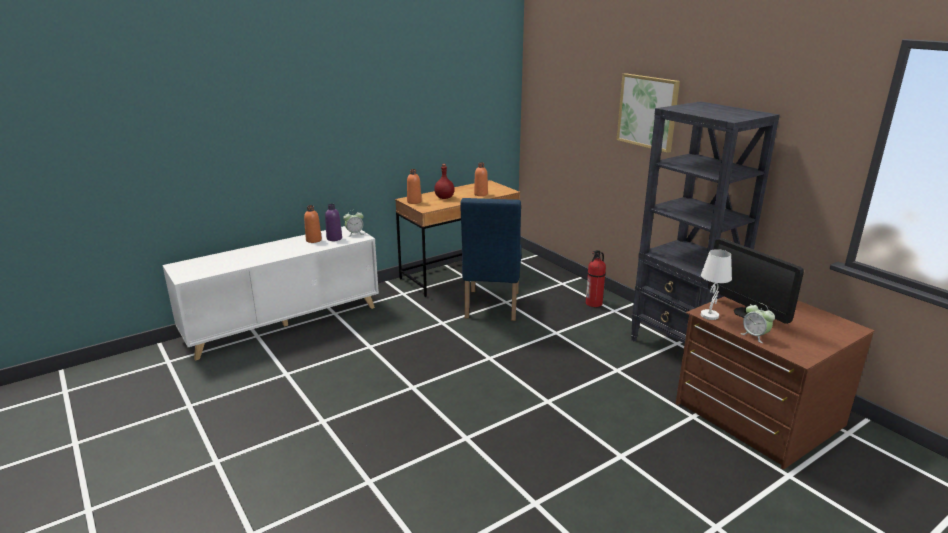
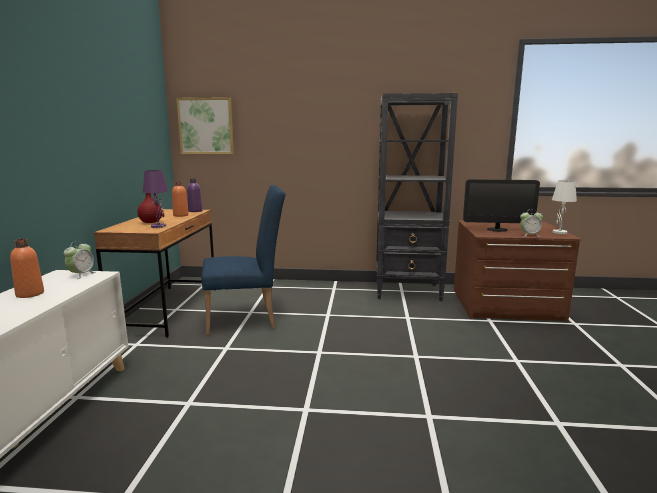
camera: 50 degrees left, 10 degrees down
purple bottle [325,204,342,241] -> purple bottle moved to [187,179,202,212]
orange bottle [407,169,421,204] -> none
blue chair [460,198,522,321] -> blue chair turned 60 degrees counterclockwise [202,185,286,335]
fire extinguisher [586,250,606,307] -> none
picture [617,73,680,153] -> picture moved to [176,97,234,154]
white table lamp [701,249,732,320] -> white table lamp moved to [552,180,577,234]
none -> purple table lamp [143,170,168,228]

